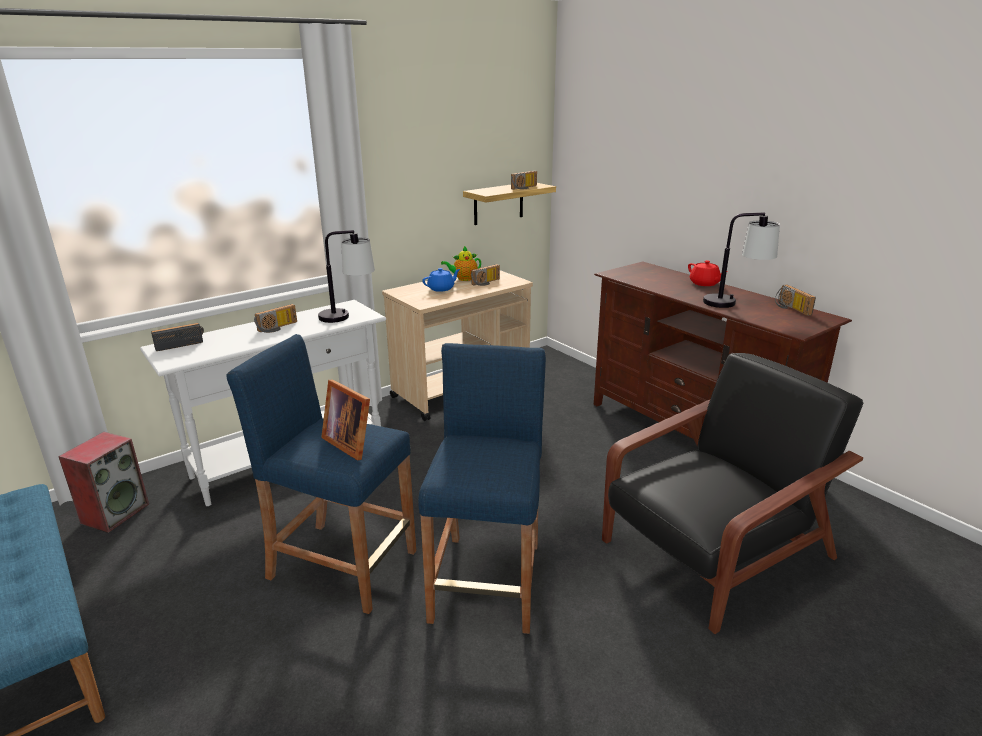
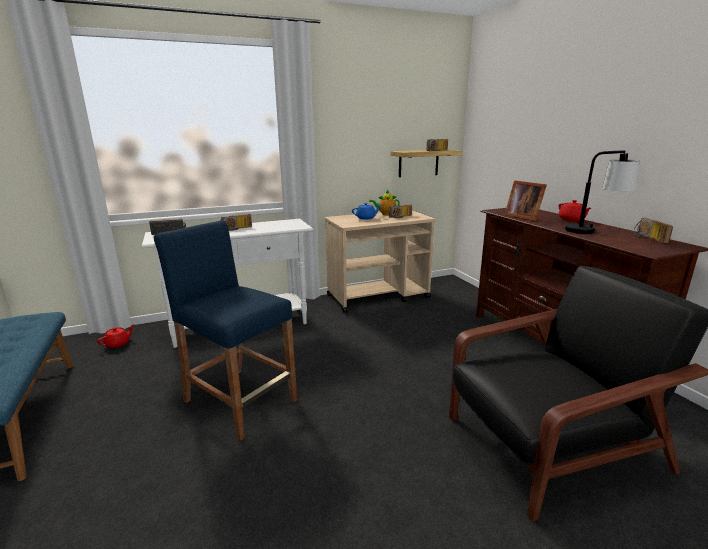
camera: 15 degrees right, 5 degrees down
speaker [58,432,149,533] -> red teapot [97,324,135,348]
table lamp [318,230,375,323] -> none
picture frame [321,379,370,461] -> picture frame moved to [504,180,547,221]
blue stool [418,343,546,634] -> none

